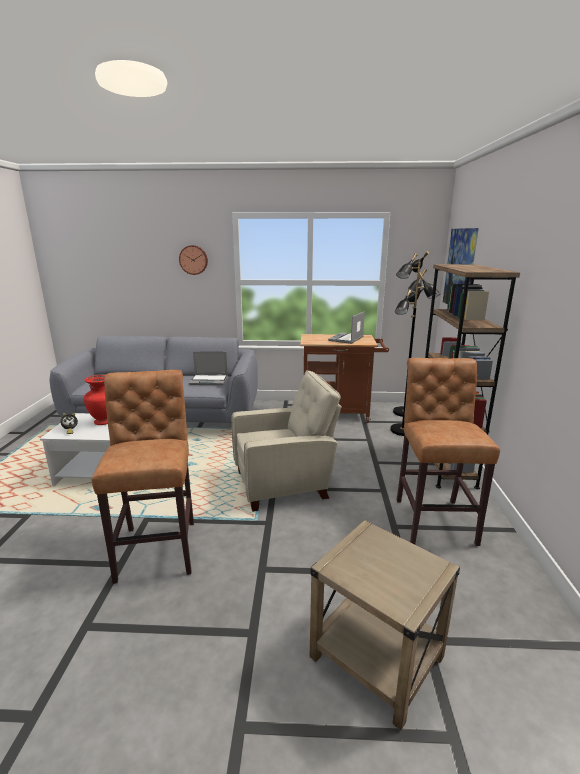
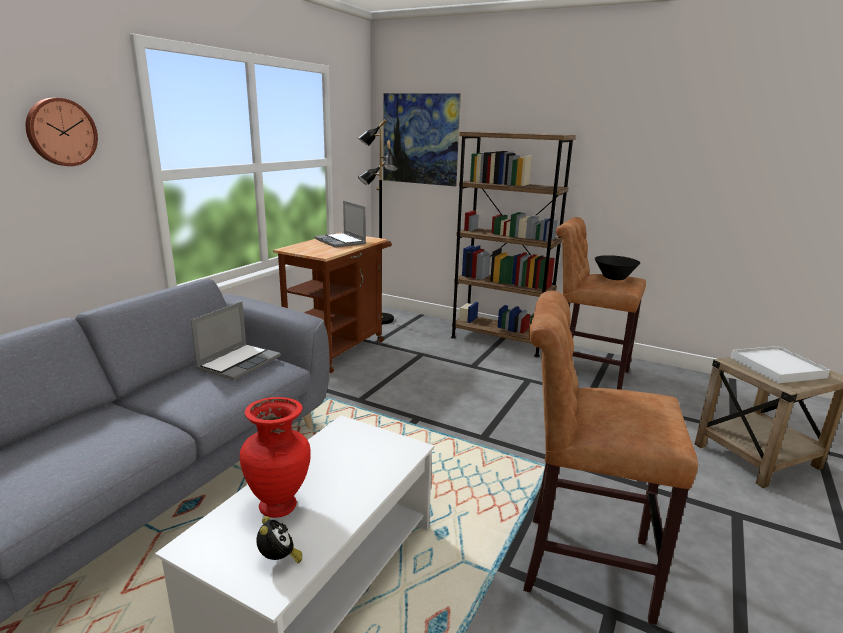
camera: 65 degrees left, 0 degrees up
beige armchair [232,370,341,511] -> none
black floor lamp [390,253,440,436] -> none
none -> black bowl [595,255,640,280]
none -> white tray [730,346,830,383]

